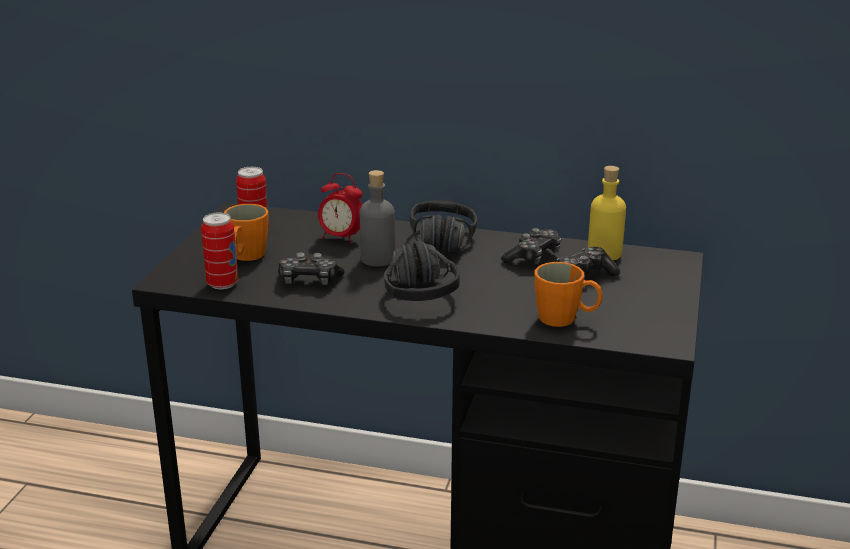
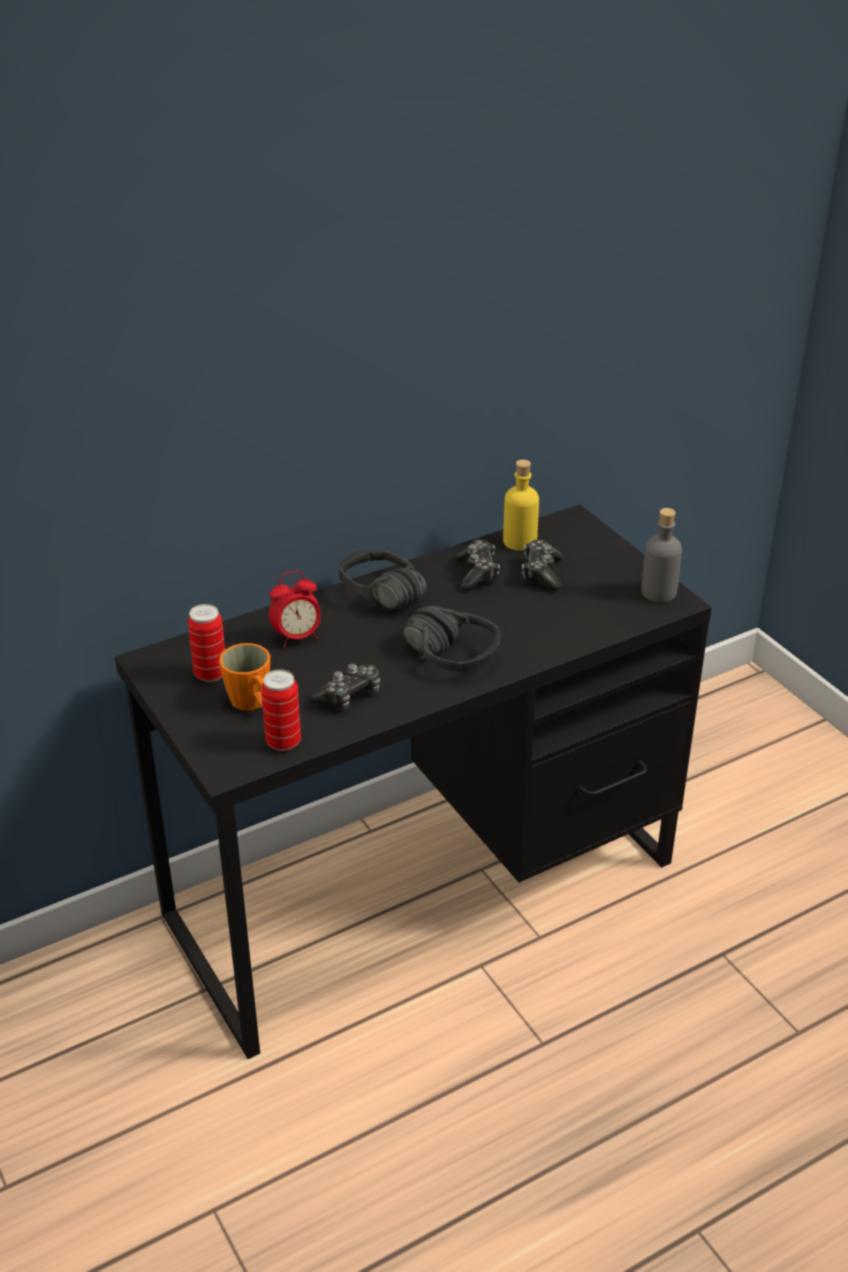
camera: 45 degrees left, 10 degrees up
grey bottle [360,170,395,266] -> grey bottle moved to [641,508,682,602]
orange mug [535,262,602,327] -> none

